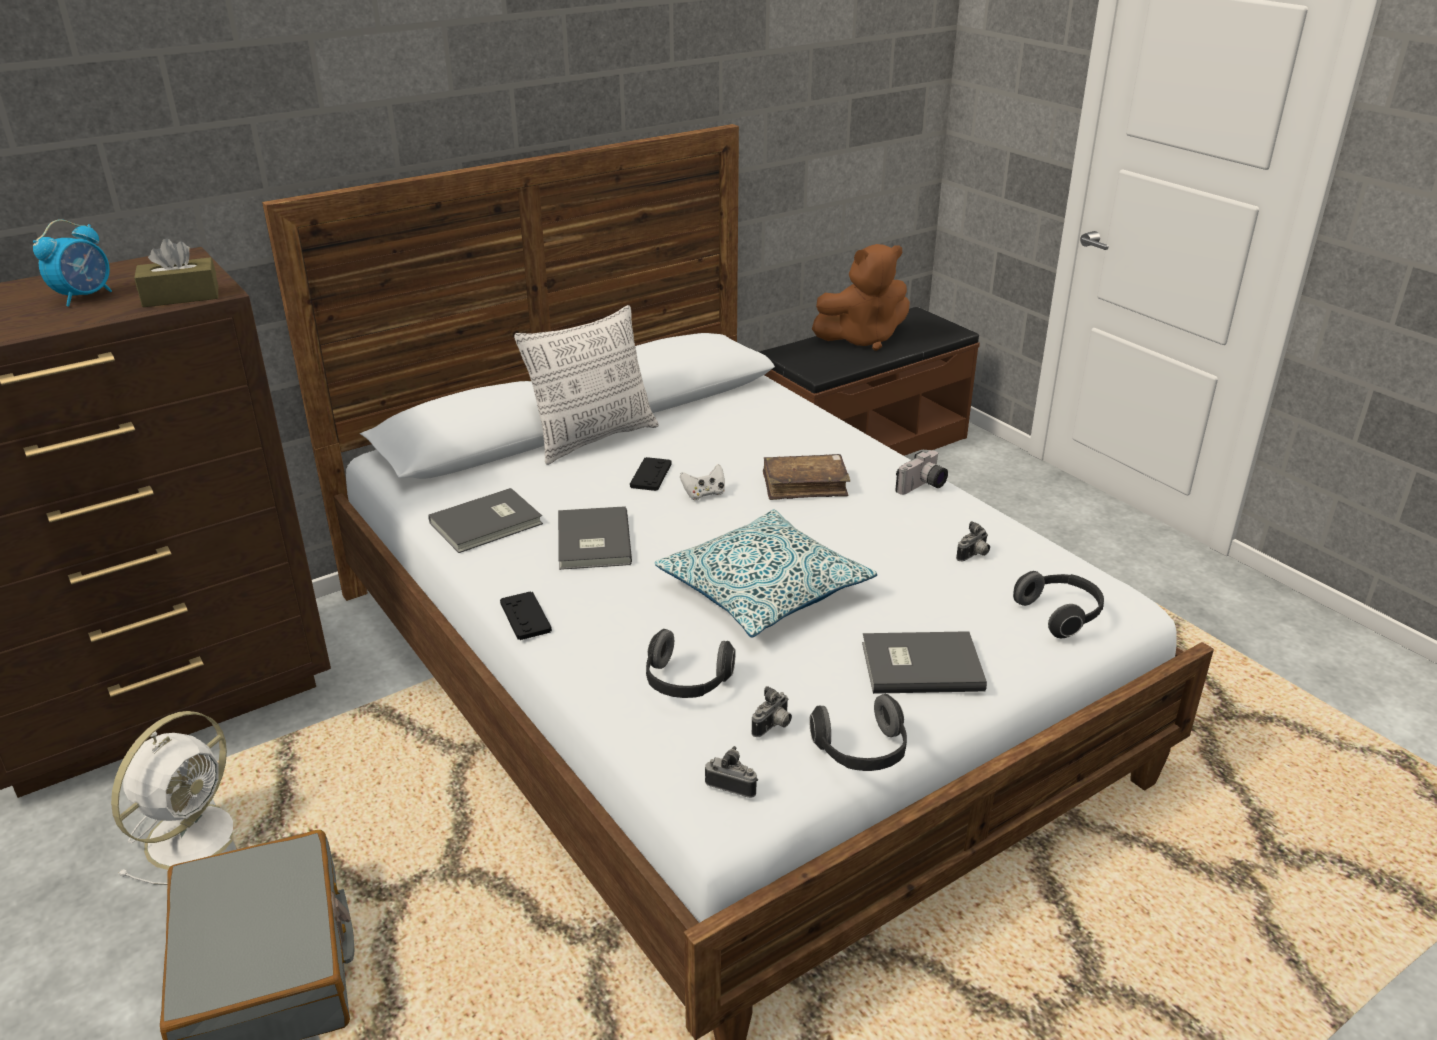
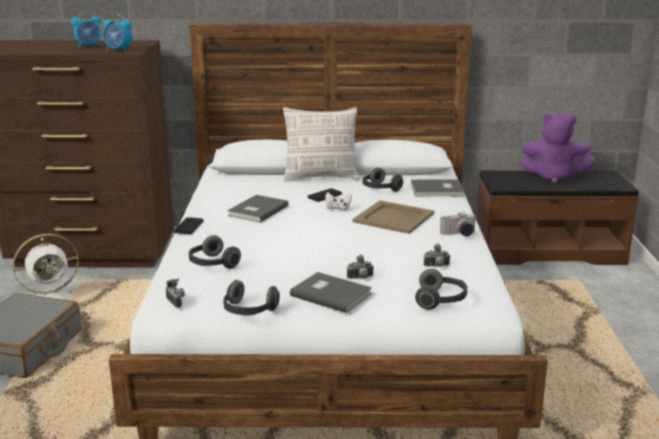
camera: 35 degrees right, 10 degrees down
brown tissue box [134,238,218,307] -> alarm clock [103,14,132,52]
grey book [428,488,543,553] -> grey book moved to [411,179,464,196]
pillow [654,509,877,638] -> none
camera [752,686,792,737] -> camera moved to [347,255,374,279]
brown book [763,454,850,500] -> beige tray [352,200,434,234]
brown plush toy [812,244,910,351] -> purple plush toy [520,113,596,184]
none -> headphones [363,167,403,192]

